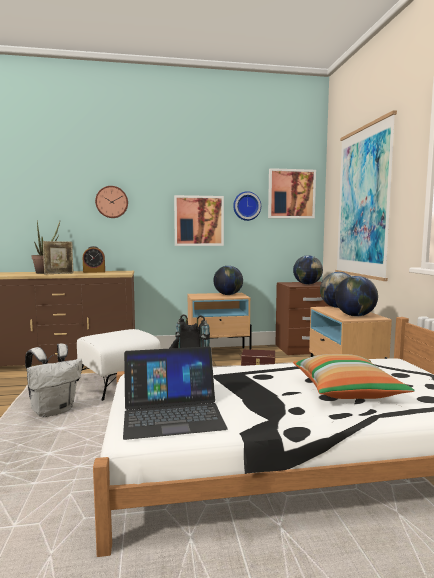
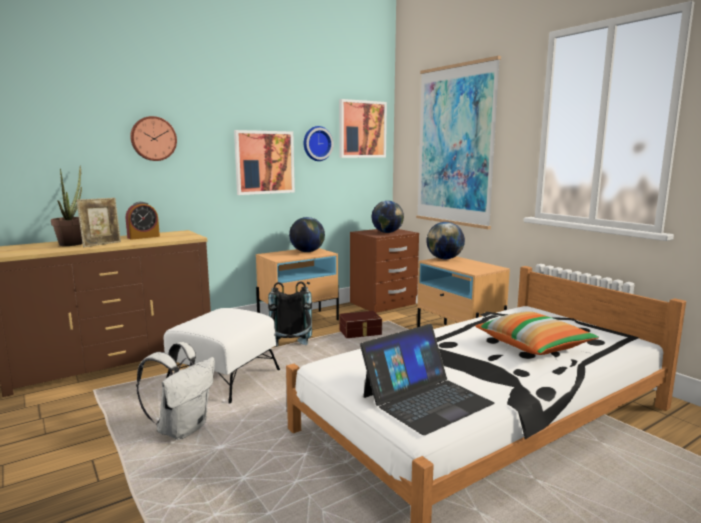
camera: 25 degrees left, 5 degrees up
globe [335,276,378,317] -> none

